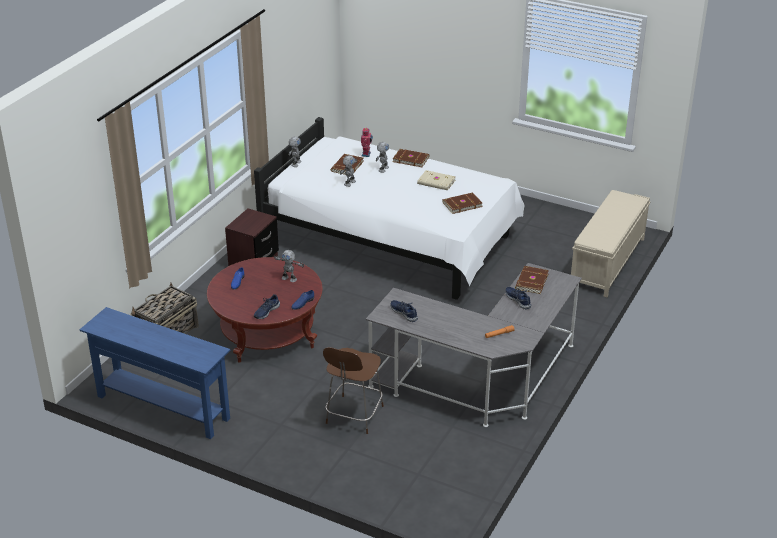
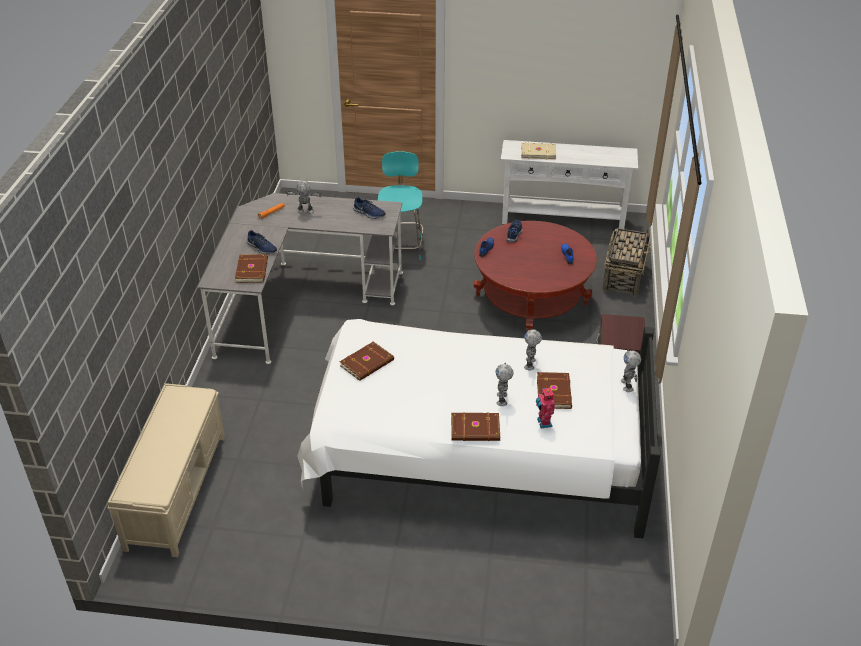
camera: 160 degrees right, 5 degrees up
blue console table [79,307,230,439] -> white console table [501,140,638,229]
toy robot [274,250,304,282] -> toy robot moved to [285,180,322,214]
brown stool [323,347,384,434] -> turquoise stool [378,151,424,260]
beige book [417,170,455,190] -> beige book moved to [521,143,556,159]

